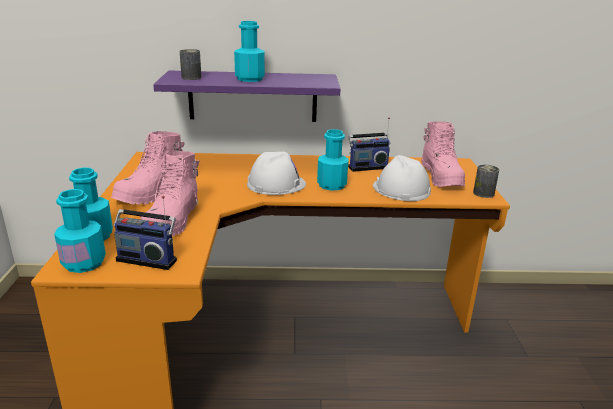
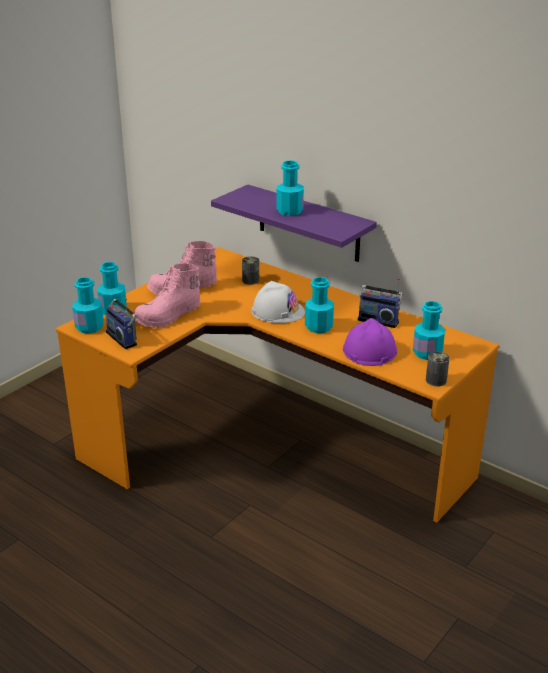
camera: 40 degrees right, 5 degrees up
can [180,49,202,80] -> can moved to [242,256,259,285]
white hard hat [373,155,431,201] -> purple hard hat [343,318,397,366]
pink boot [421,121,465,187] -> turquoise bottle [413,301,445,360]

